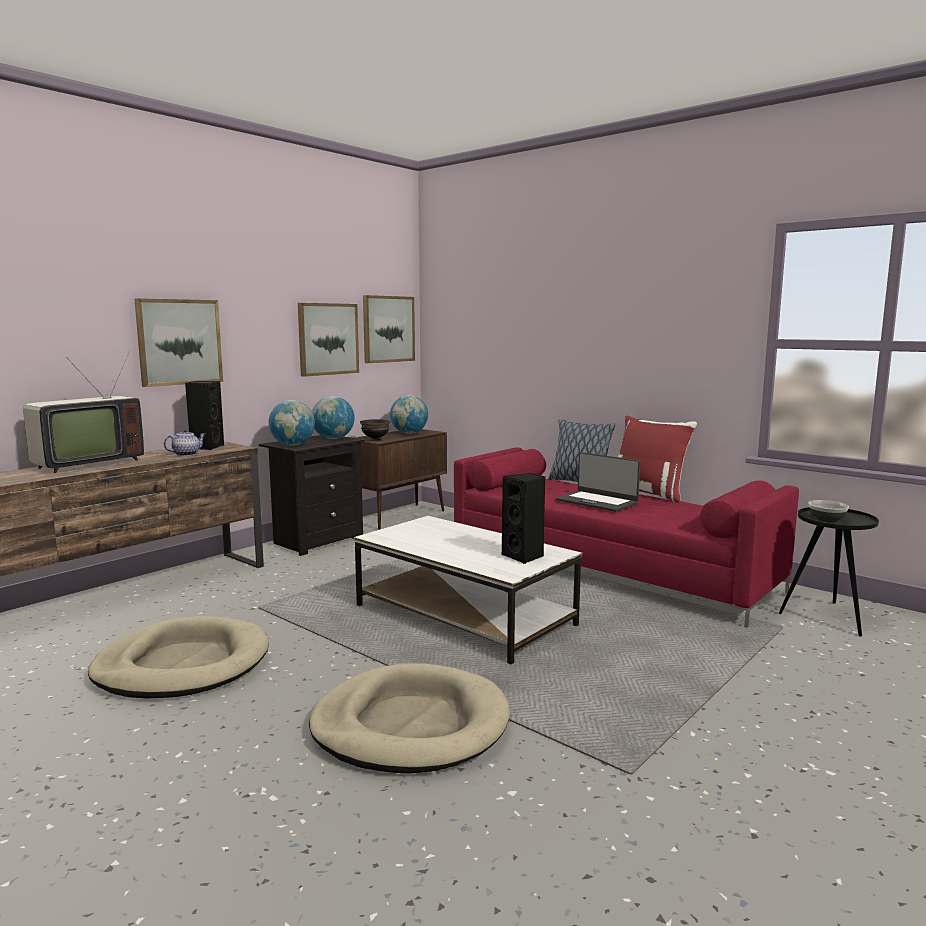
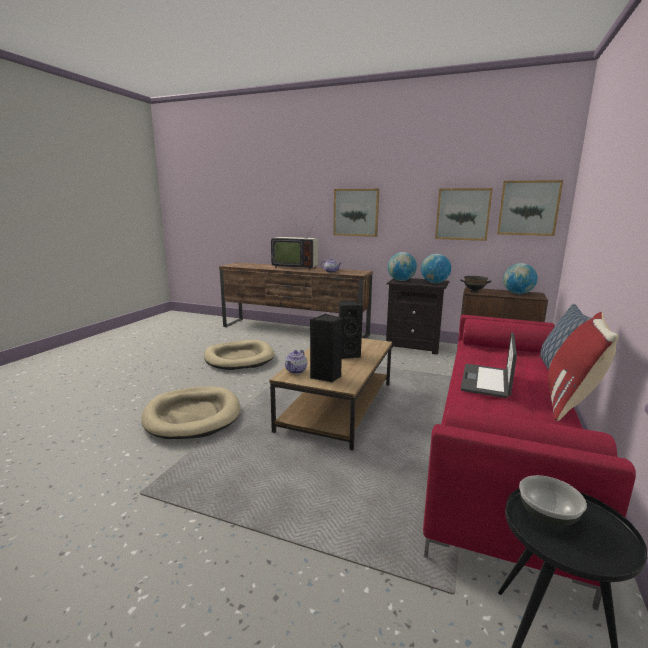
camera: 70 degrees right, 5 degrees up
black speaker [185,381,224,450] -> black speaker moved to [339,301,363,359]
white coffee table [354,516,582,664] -> brown coffee table [269,338,392,450]
none -> teapot [285,350,307,374]

